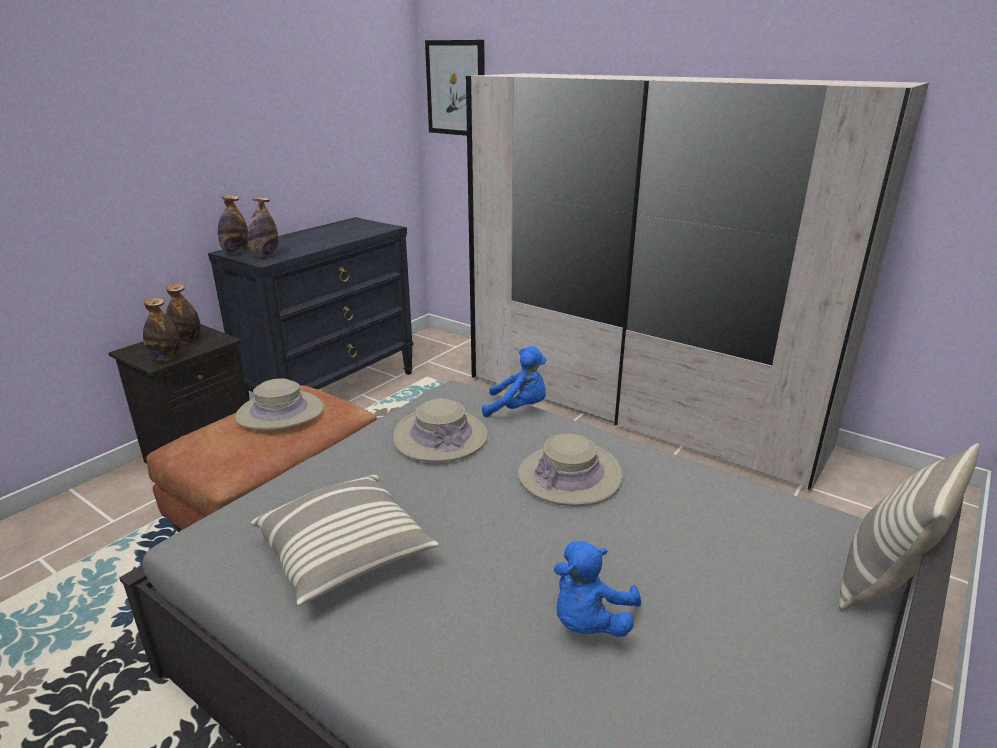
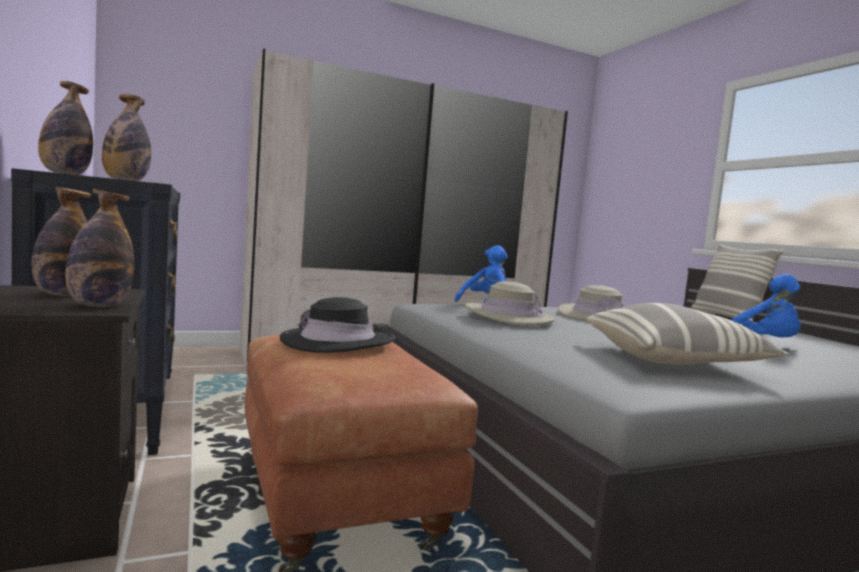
camera: 60 degrees left, 20 degrees down
beige hat [235,378,324,430] -> black hat [280,297,395,353]
picture [425,40,485,136] -> none

